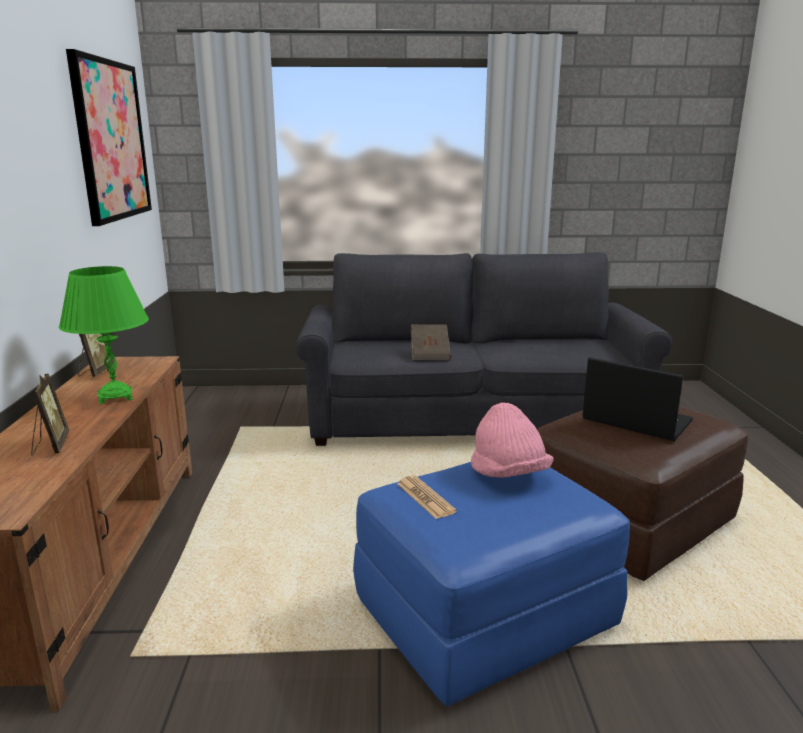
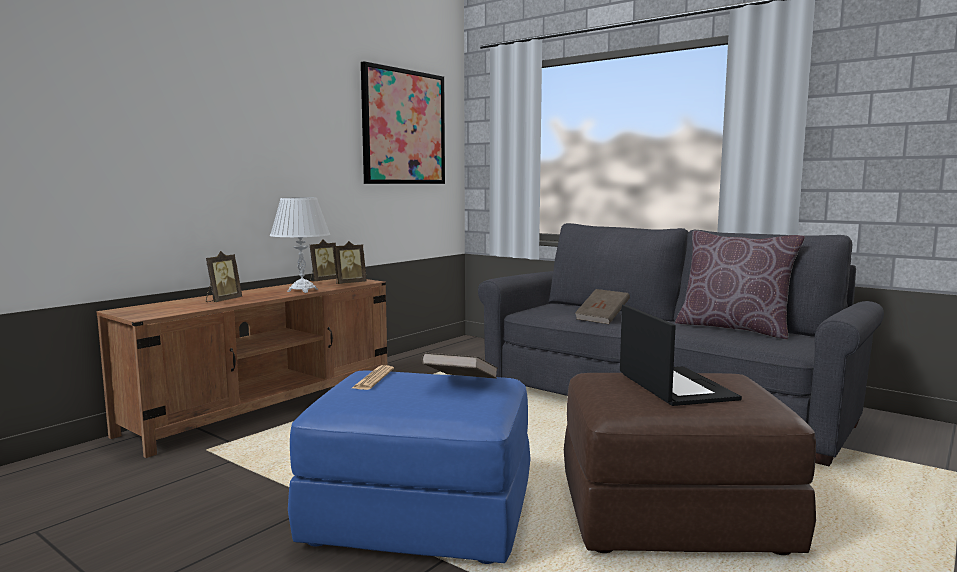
camera: 40 degrees right, 10 degrees down
green table lamp [59,266,149,404] -> white table lamp [270,198,330,293]
pink hat [471,403,554,478] -> brown book [422,353,498,379]
none -> picture frame [334,241,367,284]
none -> brown pillow [675,231,805,339]

